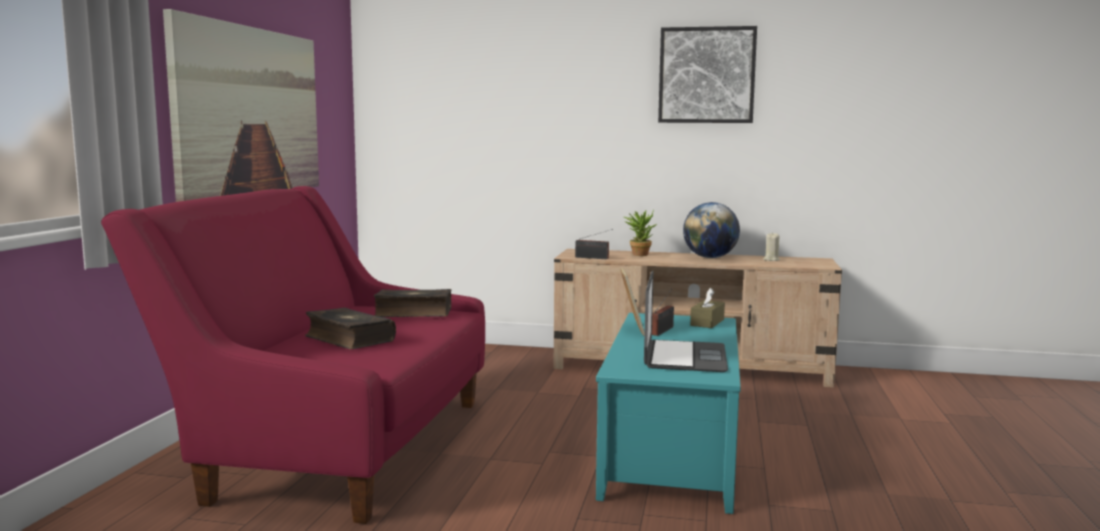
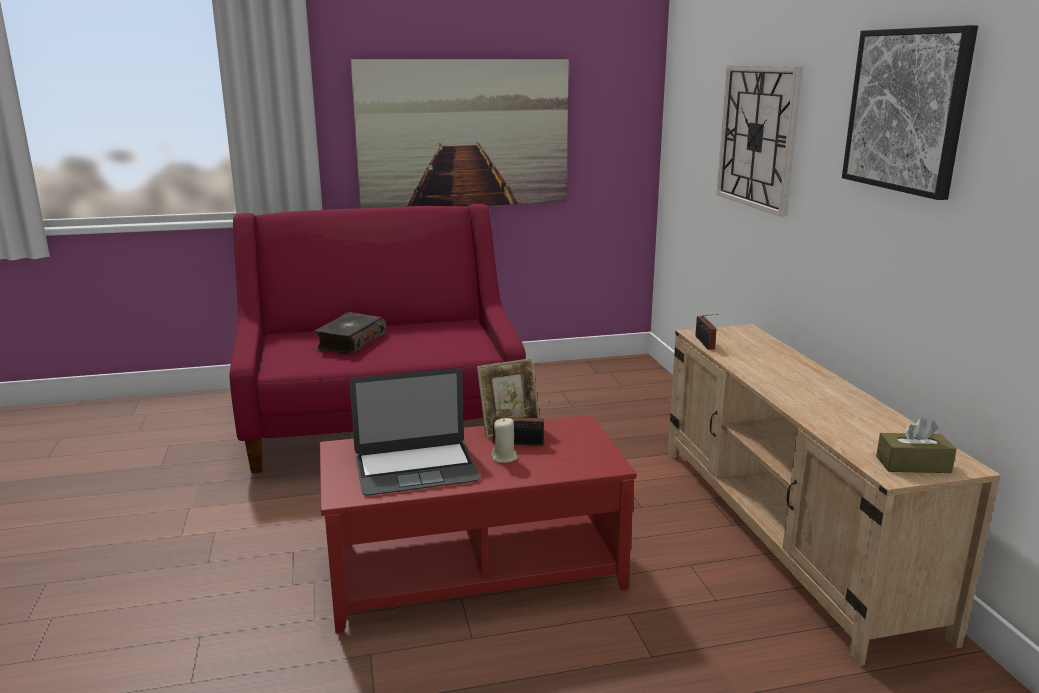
camera: 65 degrees right, 10 degrees up
book [374,289,451,317] -> none
turquoise coffee table [596,313,741,514] -> red coffee table [320,415,637,633]
potted plant [624,209,657,256] -> none
globe [683,202,740,258] -> none
brown tissue box [690,288,725,328] -> brown tissue box moved to [876,417,956,473]
beige candle [763,233,780,261] -> beige candle moved to [491,418,518,463]
none -> wall clock [716,65,802,217]

